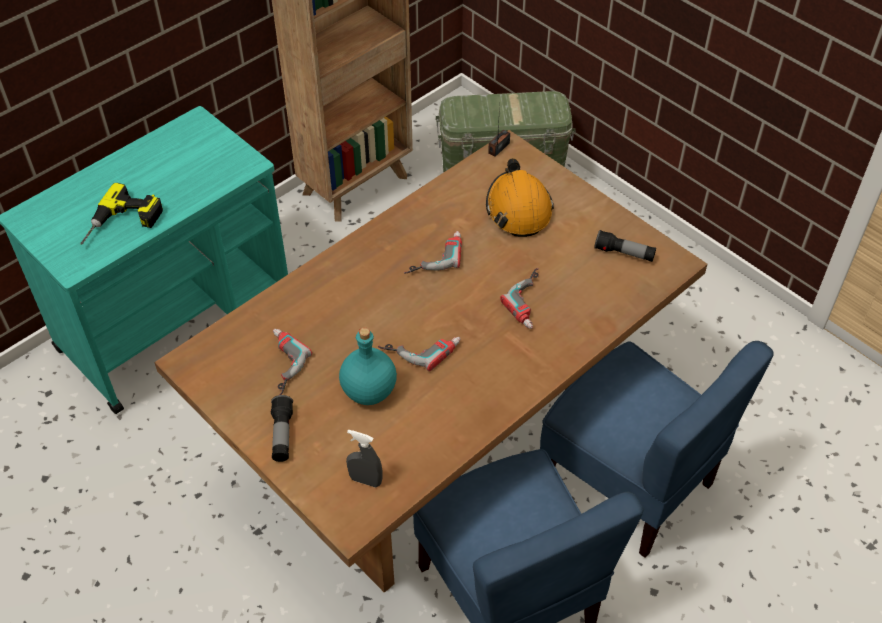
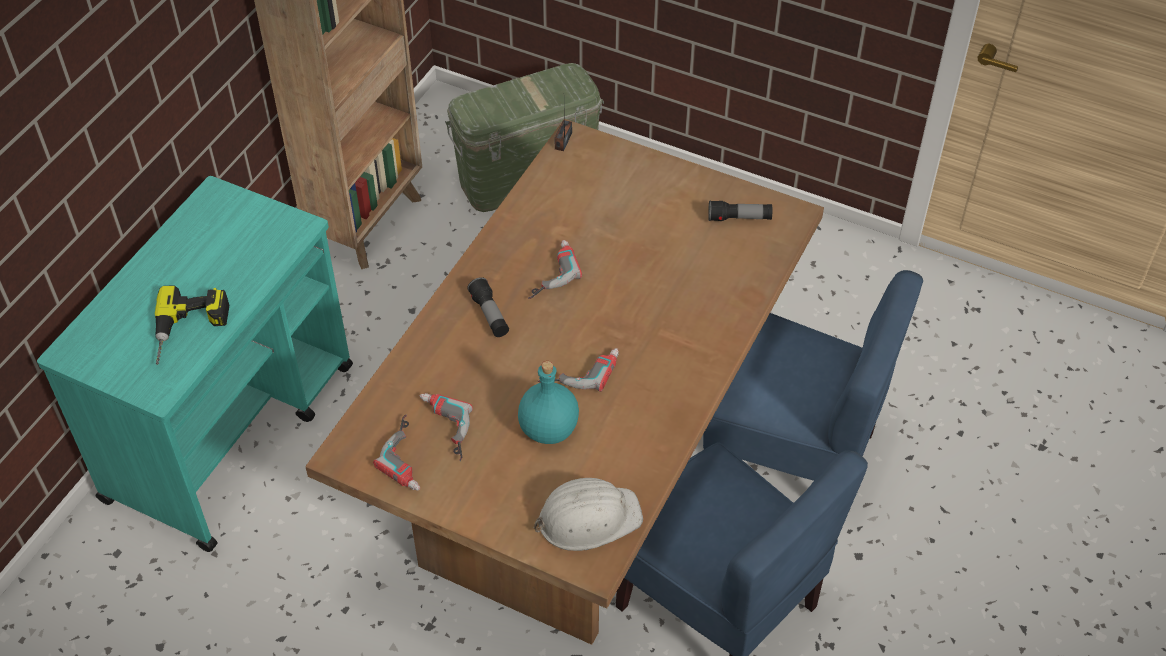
camera: 20 degrees left, 0 degrees up
flashlight [271,395,293,462] -> flashlight moved to [467,277,509,337]
grey spray bottle [346,429,383,487] -> white hard hat [534,478,643,551]
orange hard hat [486,158,554,237] -> none
power drill [500,268,539,329] -> power drill moved to [373,414,420,490]

